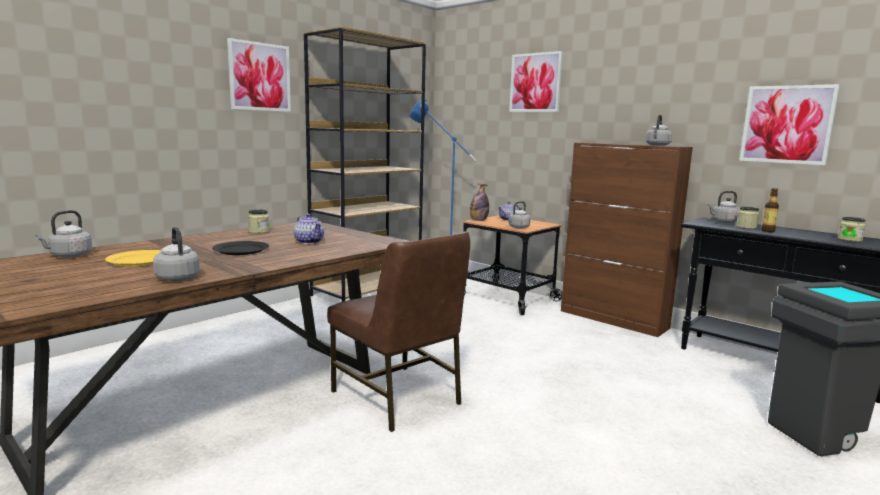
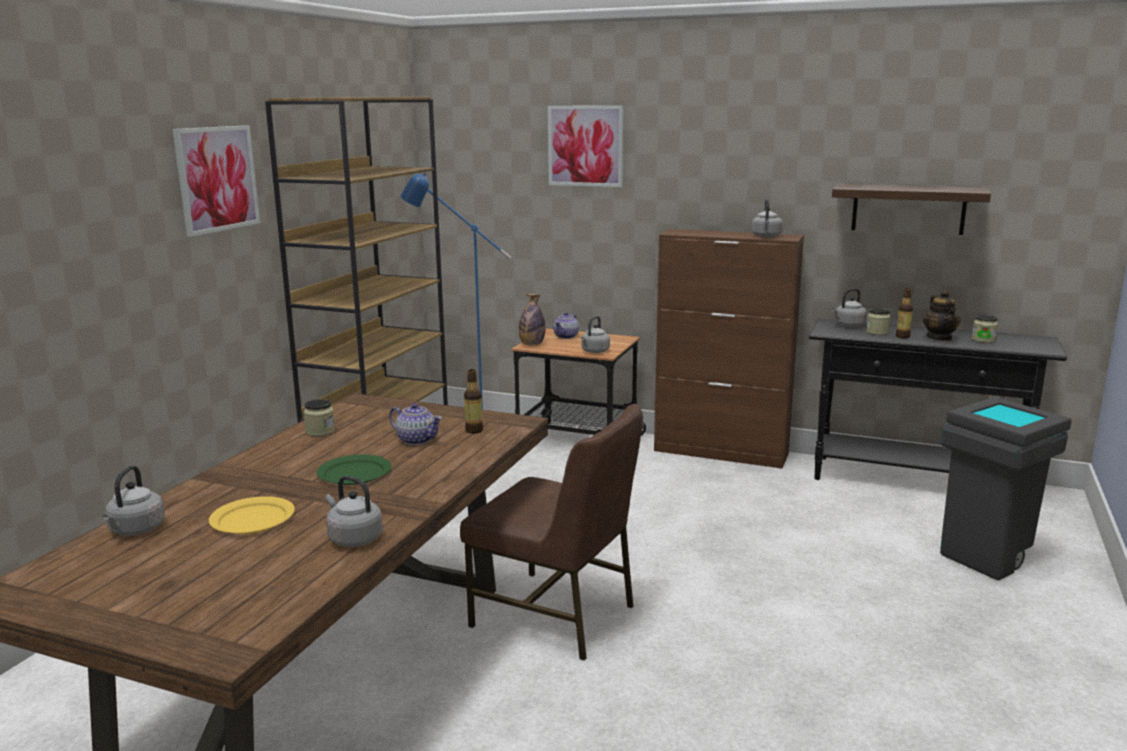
camera: 20 degrees left, 5 degrees up
black plate [212,241,269,255] -> green plate [316,455,391,485]
picture [739,84,840,165] -> shelf [832,184,991,235]
none -> bottle [464,369,483,434]
none -> teapot [923,290,961,341]

